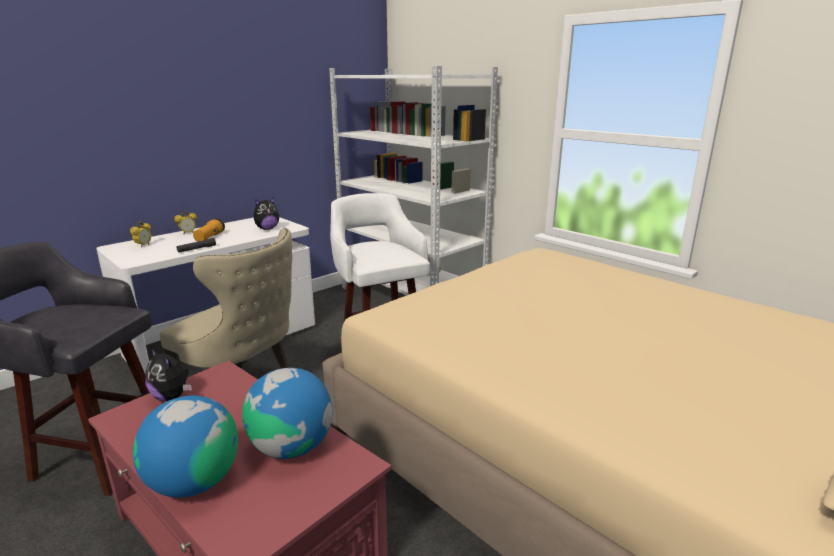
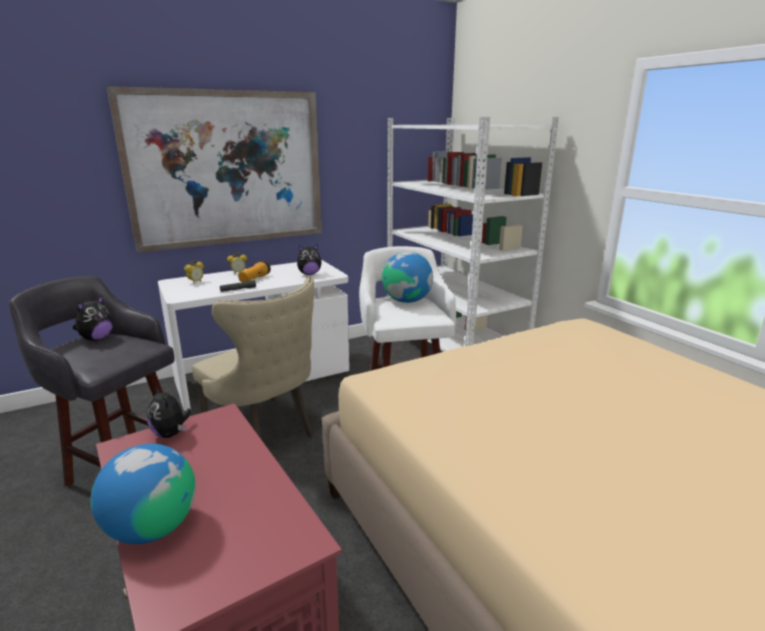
camera: 15 degrees right, 0 degrees up
globe [242,368,332,459] -> globe moved to [382,252,433,303]
none -> plush toy [73,295,113,341]
none -> picture [107,86,322,253]

